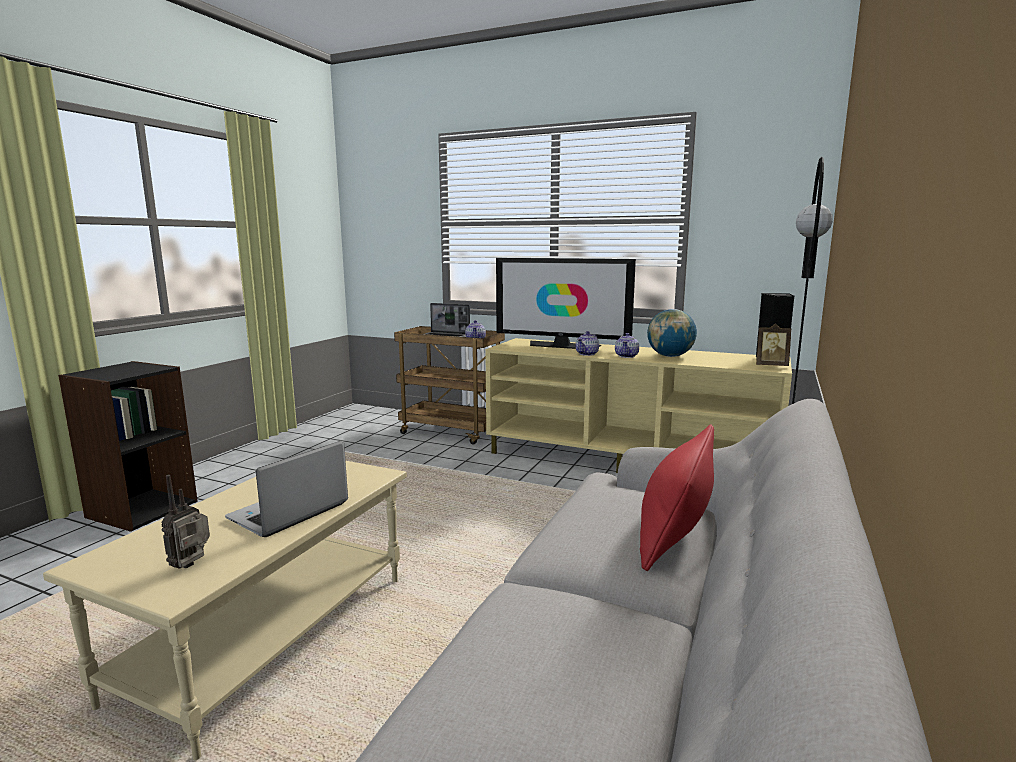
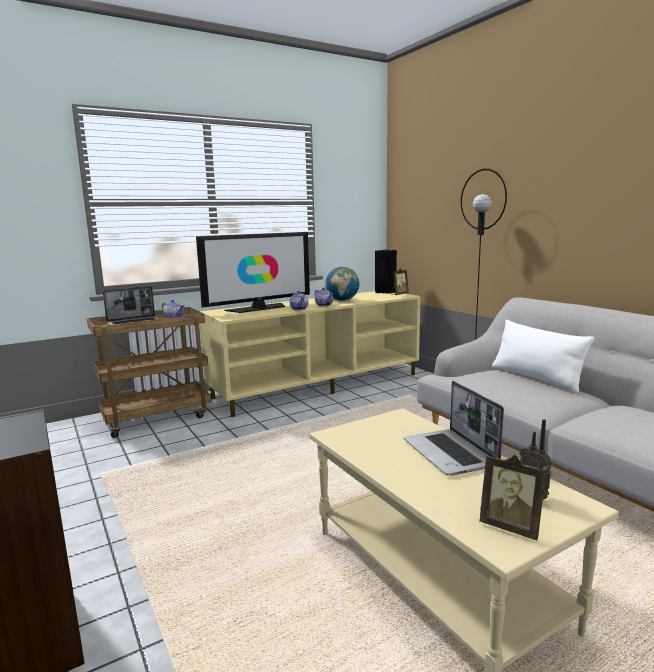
camera: 55 degrees left, 0 degrees up
red pillow [640,425,714,571] -> white pillow [492,320,594,393]
none -> picture frame [479,455,546,540]

